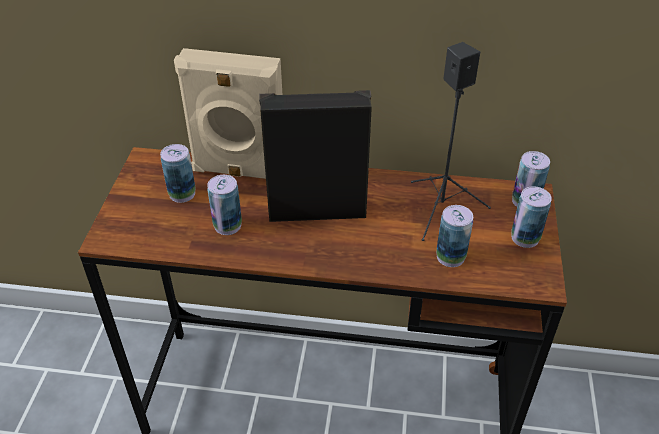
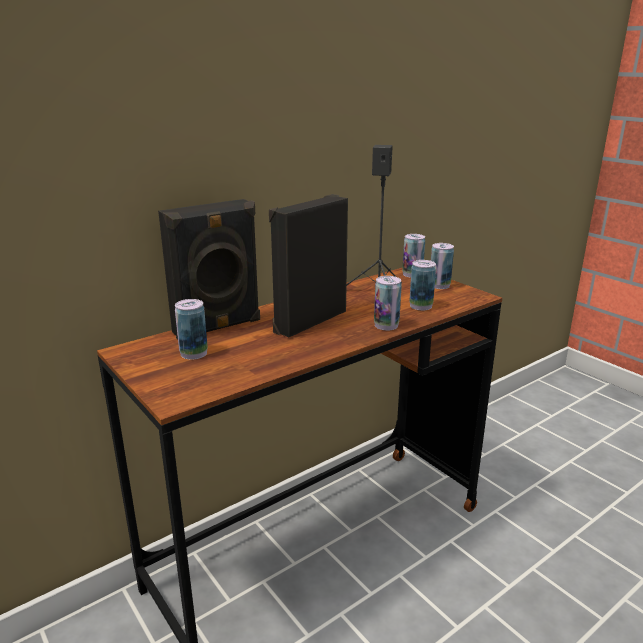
camera: 45 degrees left, 20 degrees down
beige speaker [174,48,282,179] -> black speaker [158,199,260,339]
can [207,175,242,235] -> can moved to [374,276,402,330]

